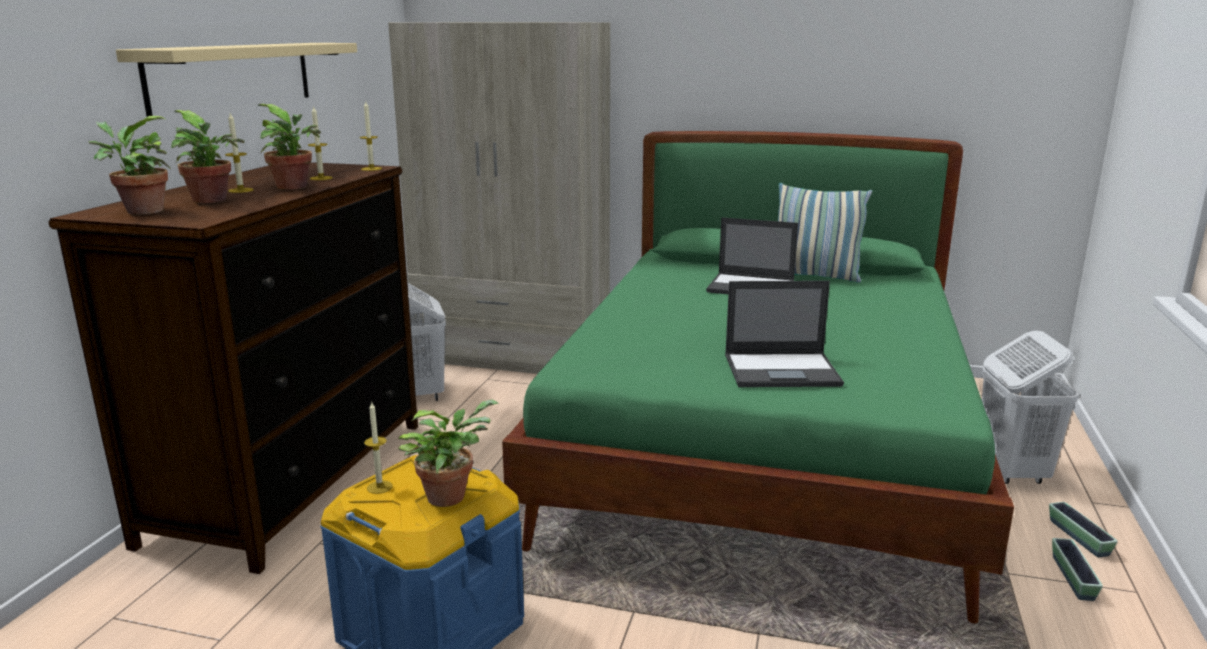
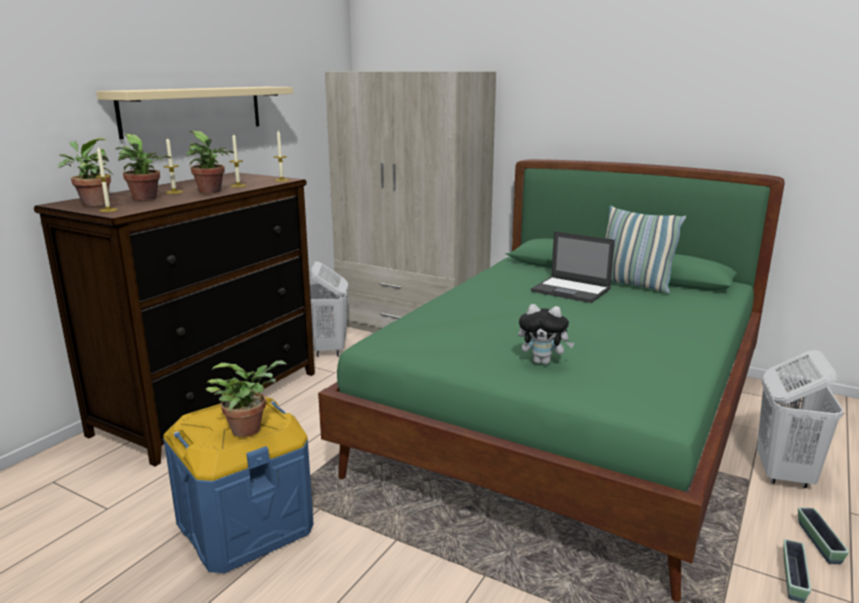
camera: 15 degrees right, 0 degrees up
candle [364,401,393,494] -> candle moved to [95,147,118,212]
laptop [725,281,844,387] -> plush toy [518,304,575,365]

